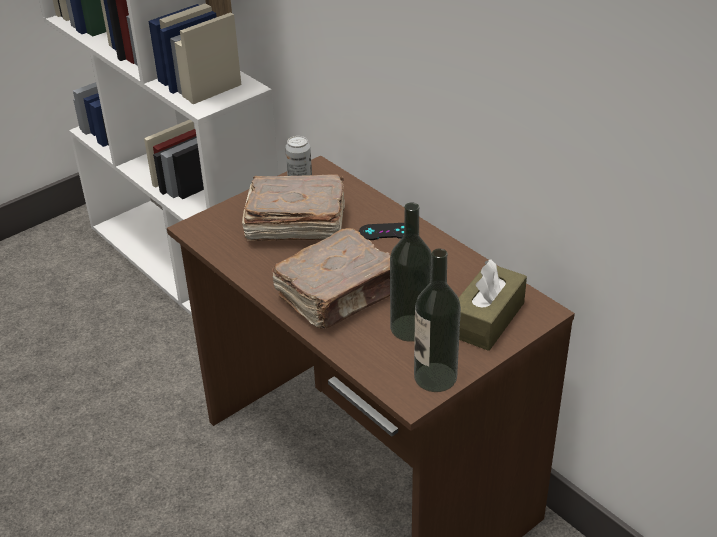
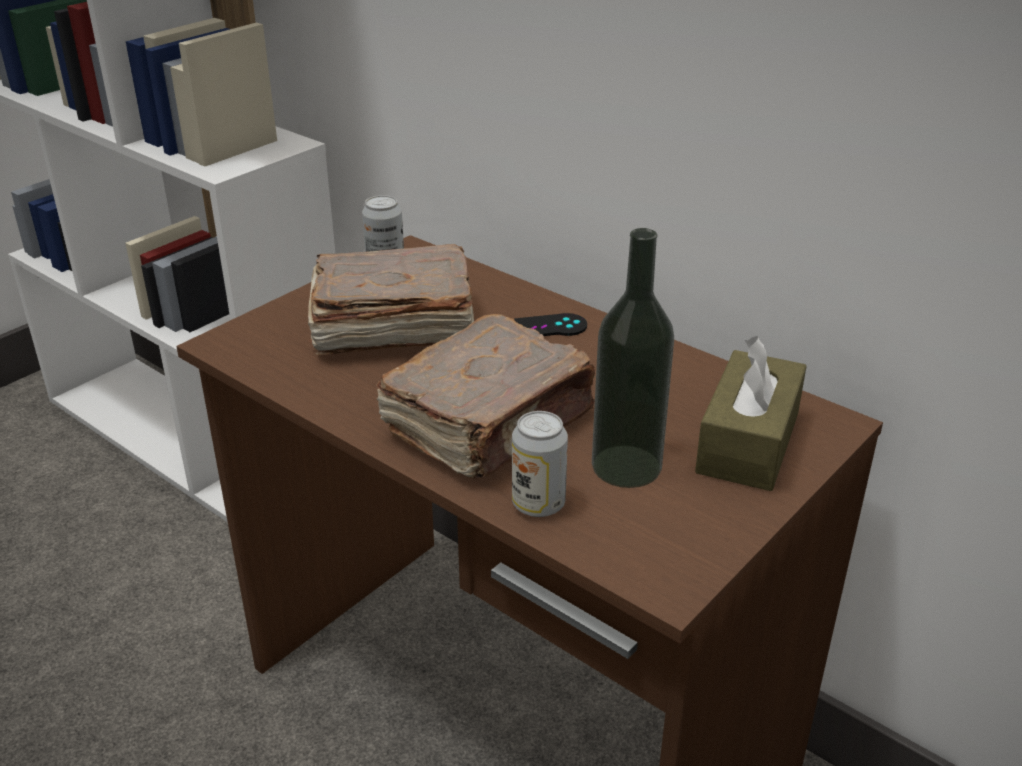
camera: 10 degrees left, 5 degrees down
bottle [414,249,461,392] -> none
none -> can [512,411,568,517]

